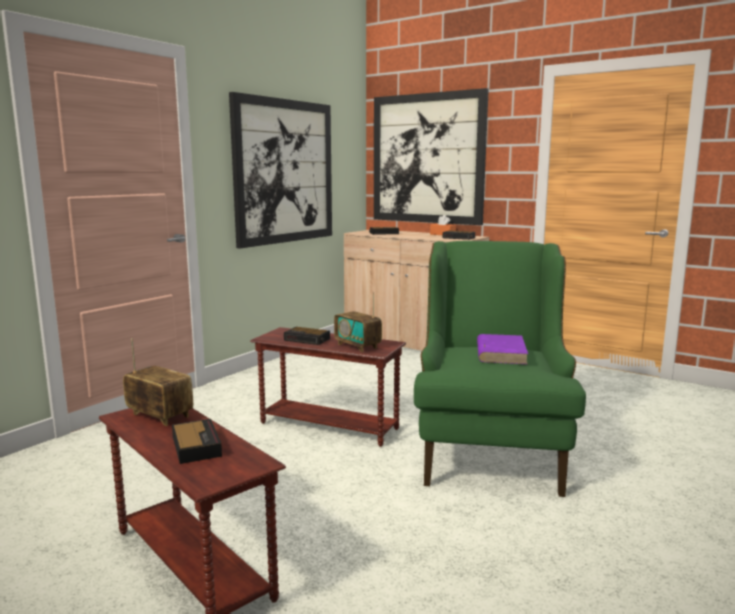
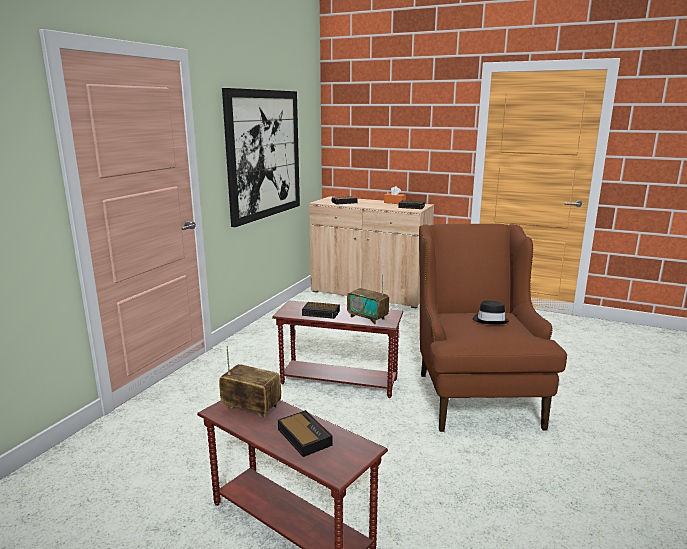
camera: 10 degrees left, 5 degrees up
picture [374,88,489,225] -> none
green armchair [414,241,586,497] -> brown armchair [419,224,567,432]
purple book [477,334,528,365] -> black hat [473,301,510,324]

